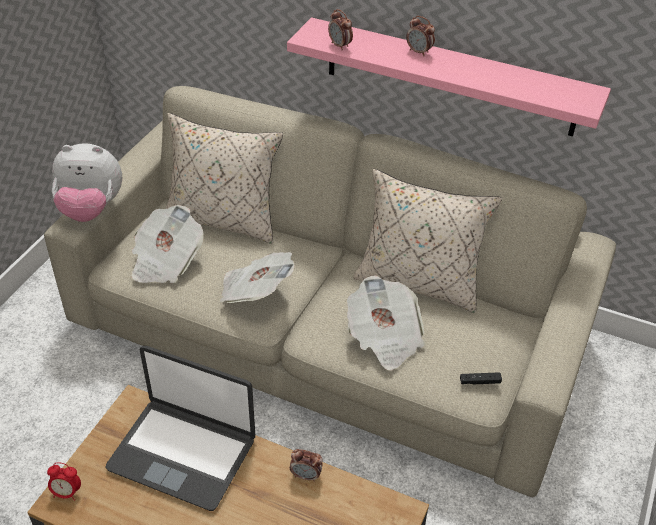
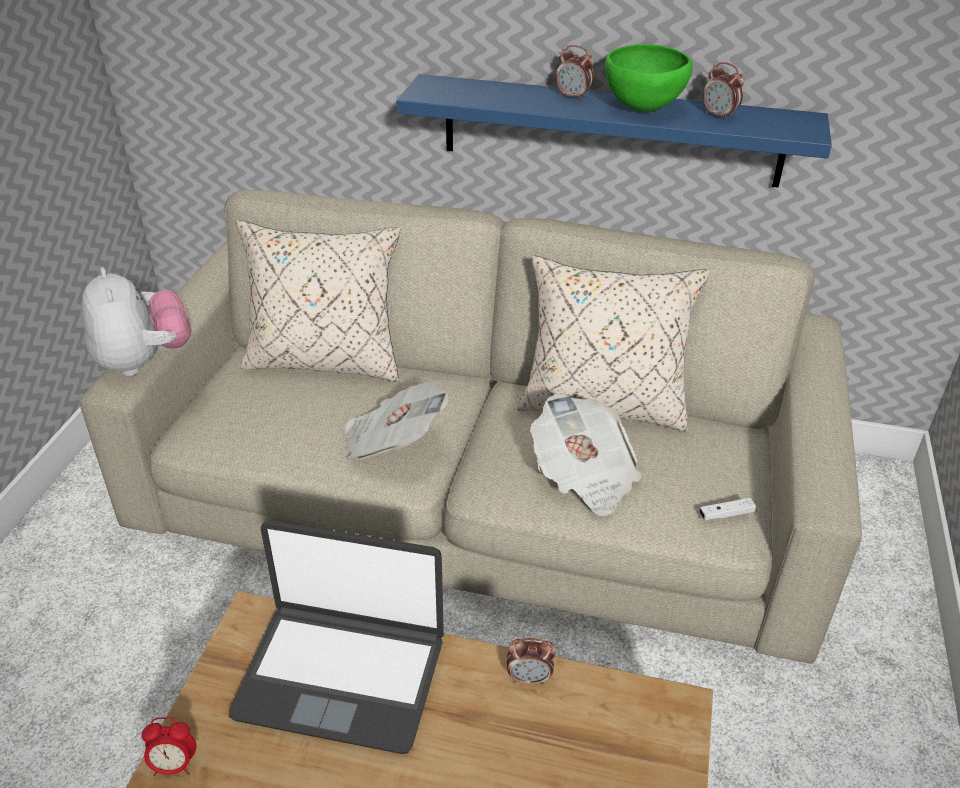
camera: 10 degrees left, 5 degrees down
plush toy [52,143,122,222] -> plush toy turned 105 degrees counterclockwise [82,268,191,376]
newspaper [132,205,204,283] -> none
pink shelf [287,17,611,137] -> blue shelf [396,74,832,188]
alarm clock [328,9,353,50] -> alarm clock moved to [703,62,744,120]
black game controller [460,372,502,384] -> white game controller [699,498,756,520]
none -> green bowl [605,44,692,112]

